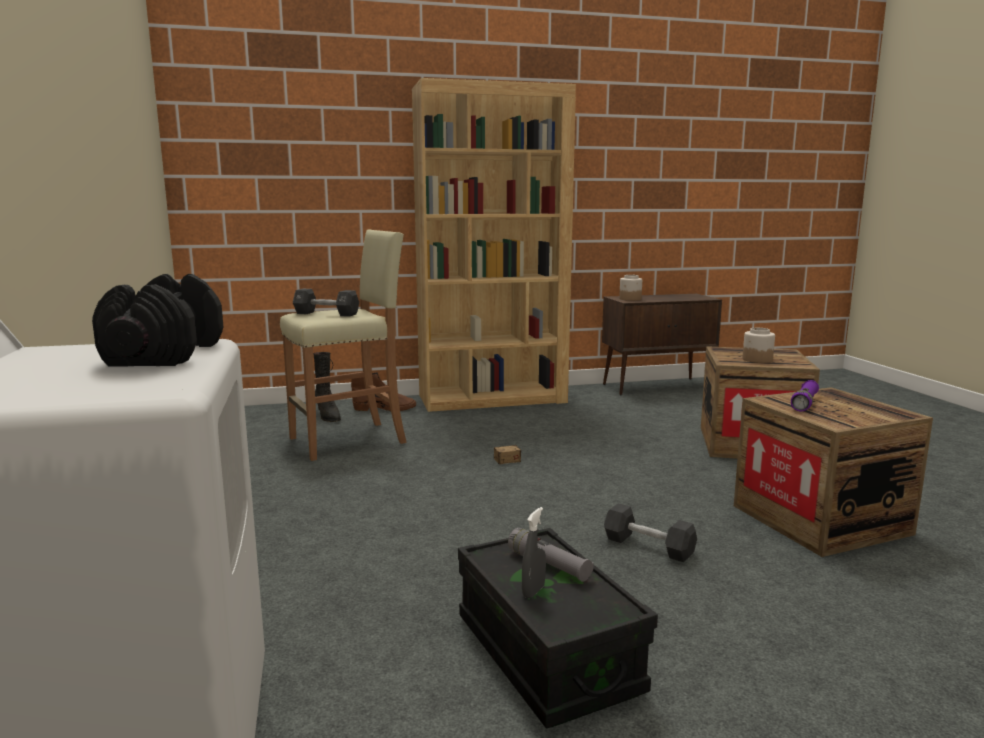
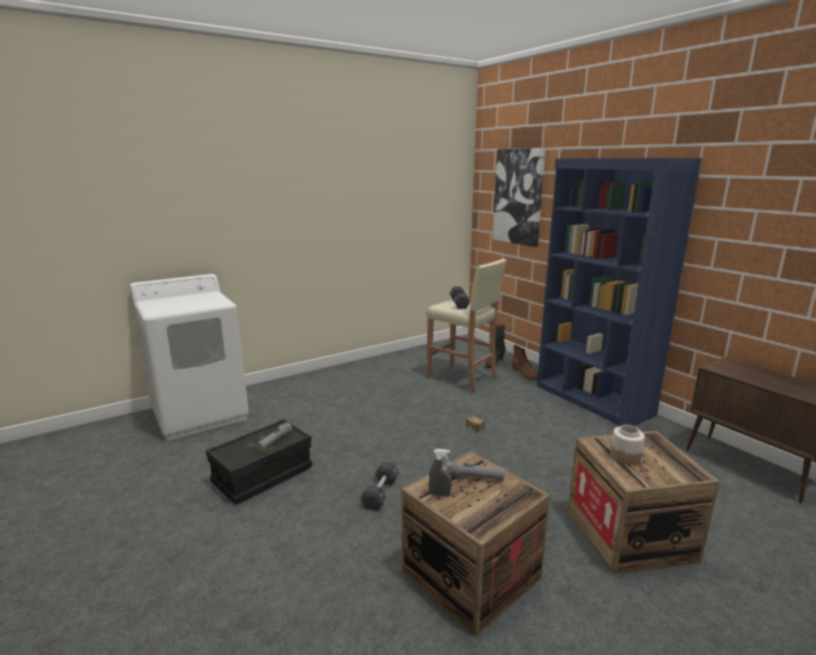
camera: 70 degrees right, 5 degrees up
black dumbbell [92,274,223,367] -> none
brown bookcase [412,78,576,412] -> blue bookcase [537,158,702,426]
grey spray bottle [522,507,546,598] -> grey spray bottle moved to [429,449,452,497]
jar [619,275,642,301] -> none
purple flashlight [791,380,819,411] -> grey flashlight [446,460,504,481]
none -> picture [493,148,546,247]

